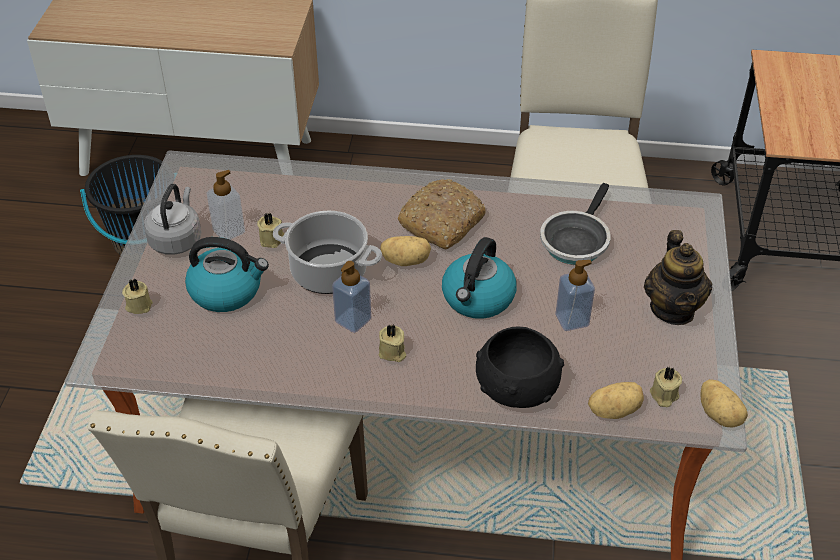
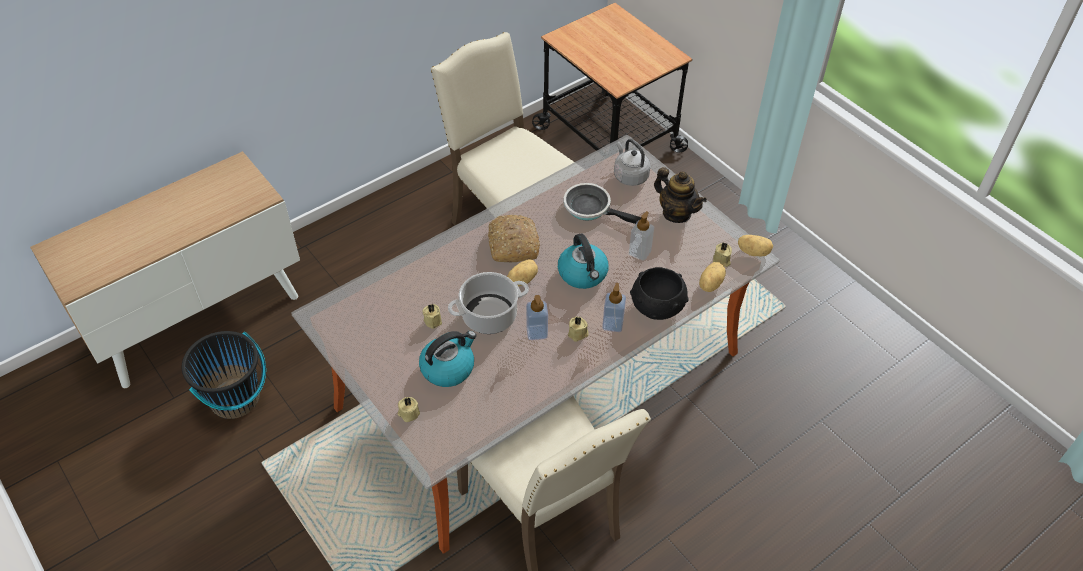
camera: 45 degrees left, 5 degrees up
grey kettle [144,184,201,255] -> grey kettle moved to [614,139,651,186]
soap dispenser [206,170,245,240] -> soap dispenser moved to [602,283,626,332]
frying pan [540,183,610,265] -> frying pan turned 135 degrees clockwise [564,183,641,224]

